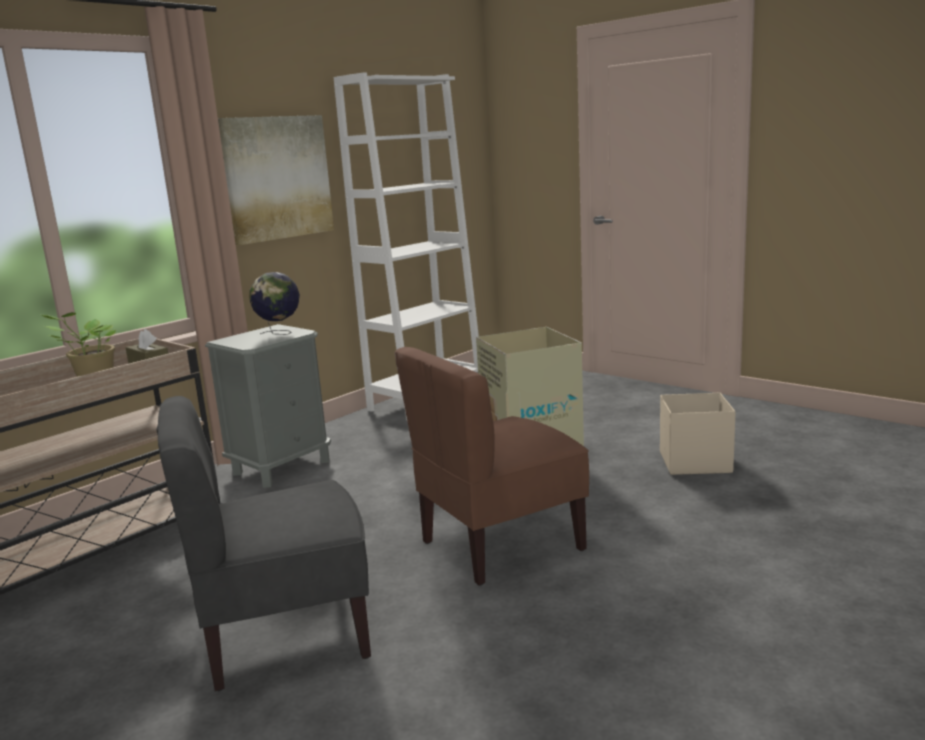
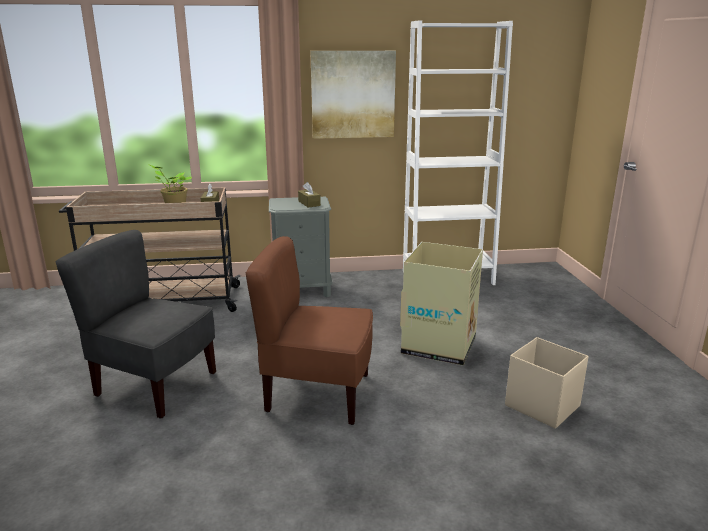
camera: 40 degrees right, 5 degrees up
globe [249,272,300,335] -> brown tissue box [298,182,321,208]

